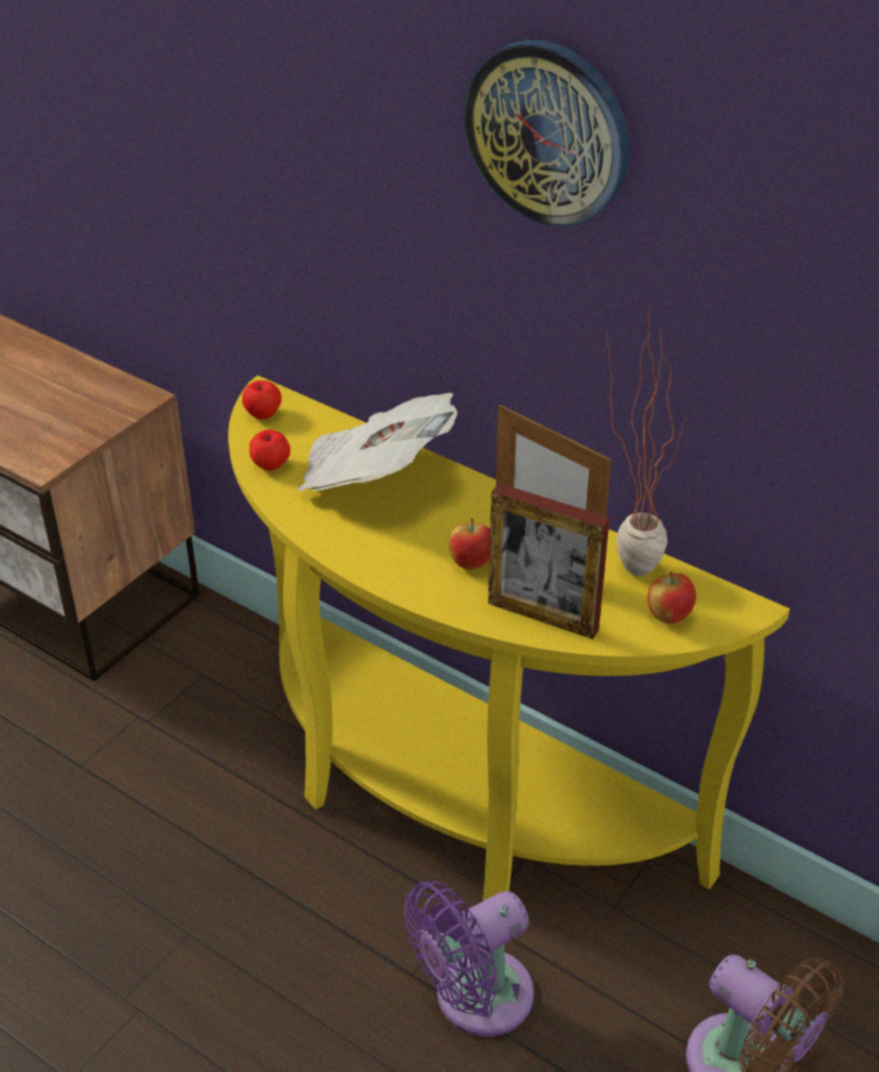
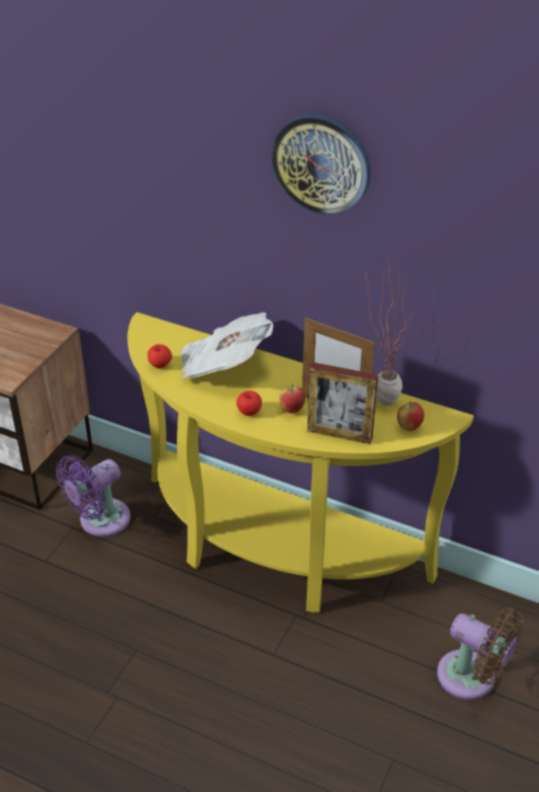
camera: 10 degrees left, 0 degrees up
apple [242,380,282,419] -> apple moved to [236,391,262,416]
purple fan [404,880,534,1037] -> purple fan moved to [56,455,131,537]

